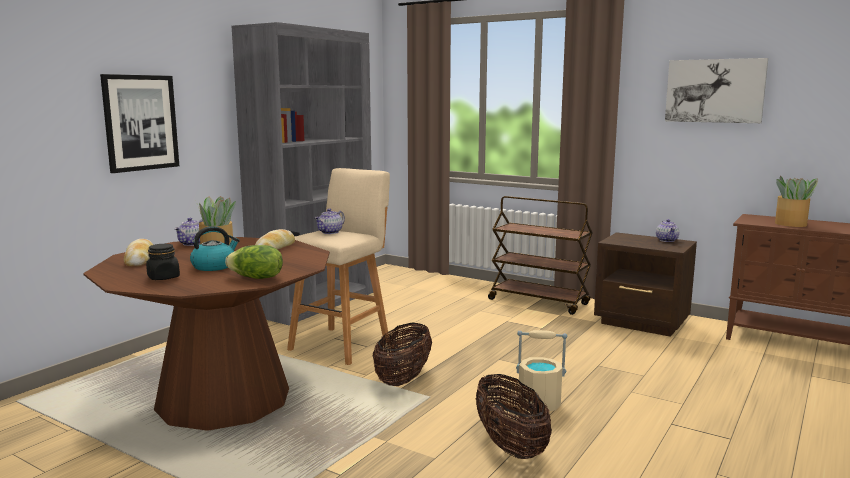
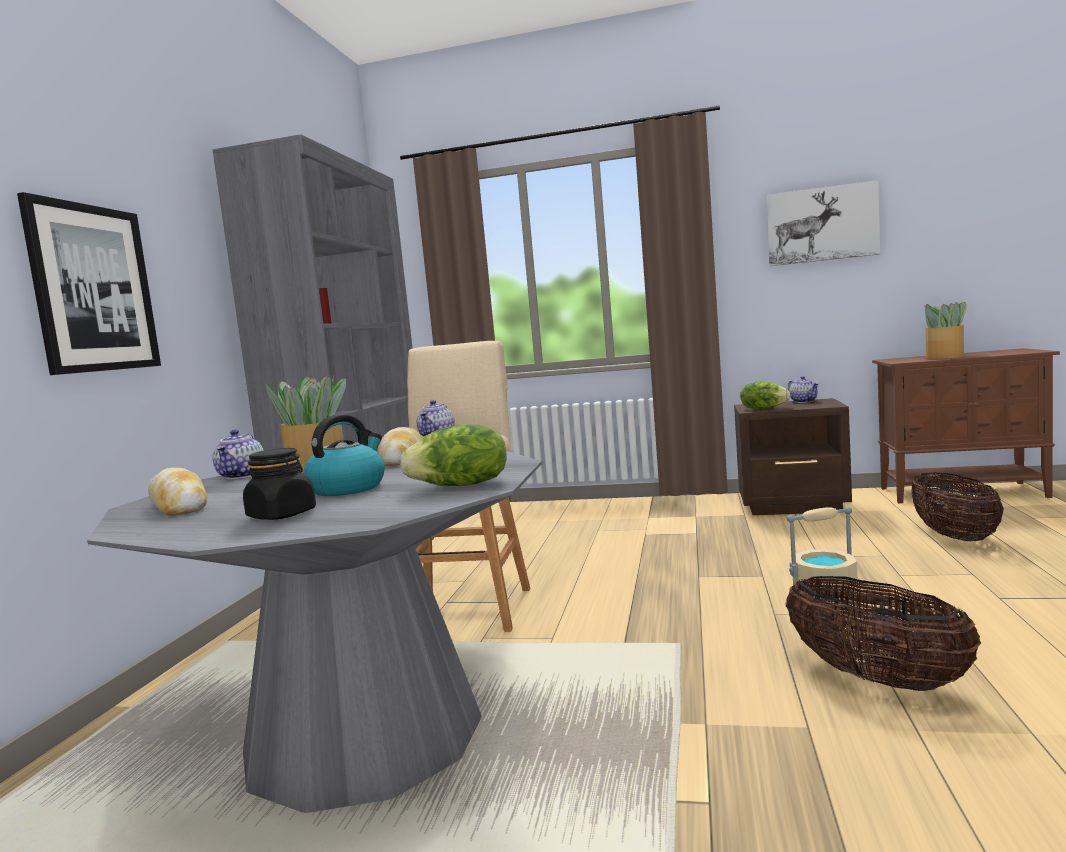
camera: 20 degrees left, 5 degrees down
brown dining table [83,237,330,431] -> grey dining table [87,451,542,813]
basket [373,322,432,386] -> basket moved to [912,473,1004,542]
brown cart [488,196,593,315] -> none
none -> lettuce [740,382,790,409]

